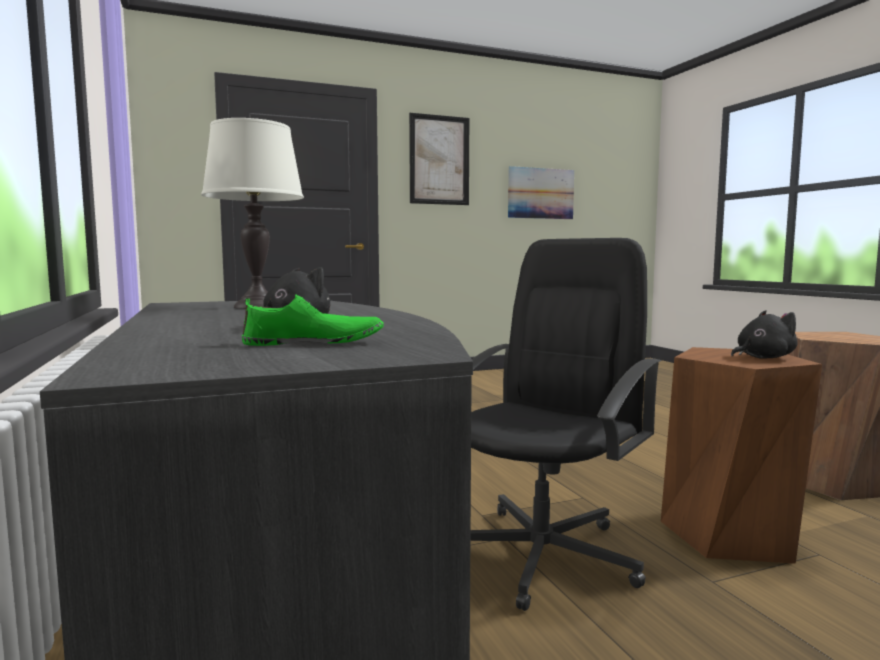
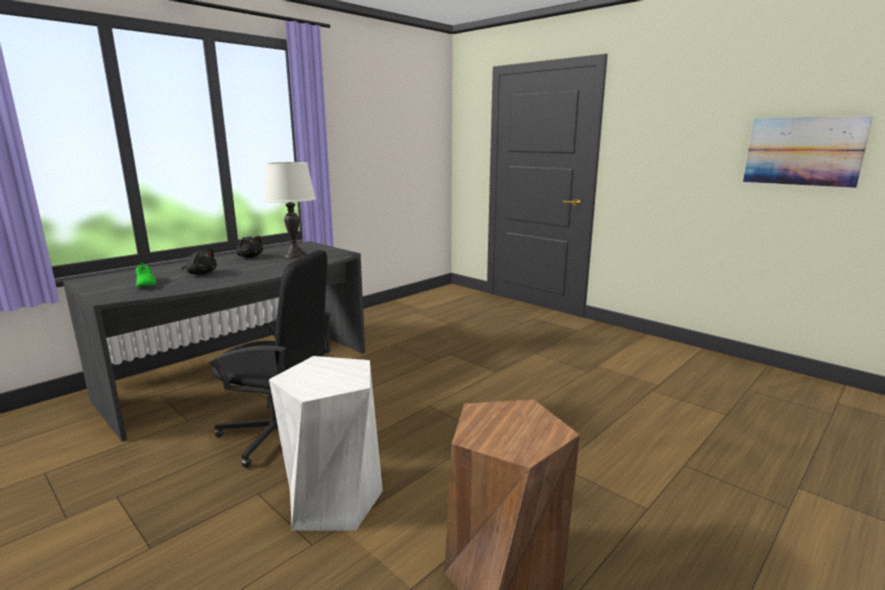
camera: 65 degrees right, 10 degrees up
picture [409,113,469,205] -> none
brown stool [661,347,822,564] -> white stool [269,356,383,531]
black plush toy [731,310,797,359] -> black plush toy moved to [236,236,263,258]

